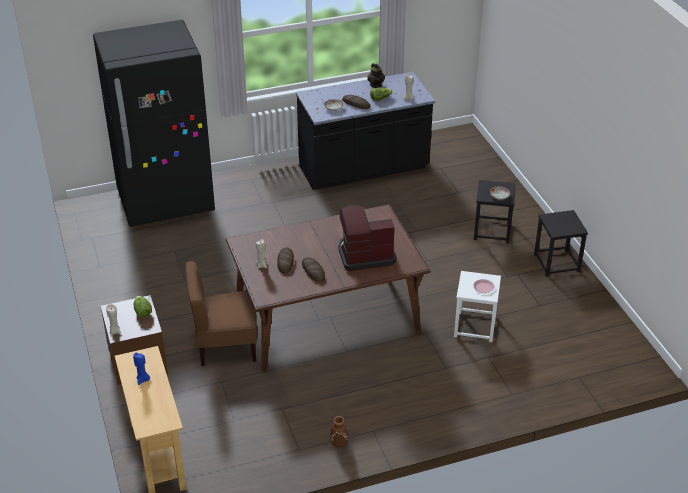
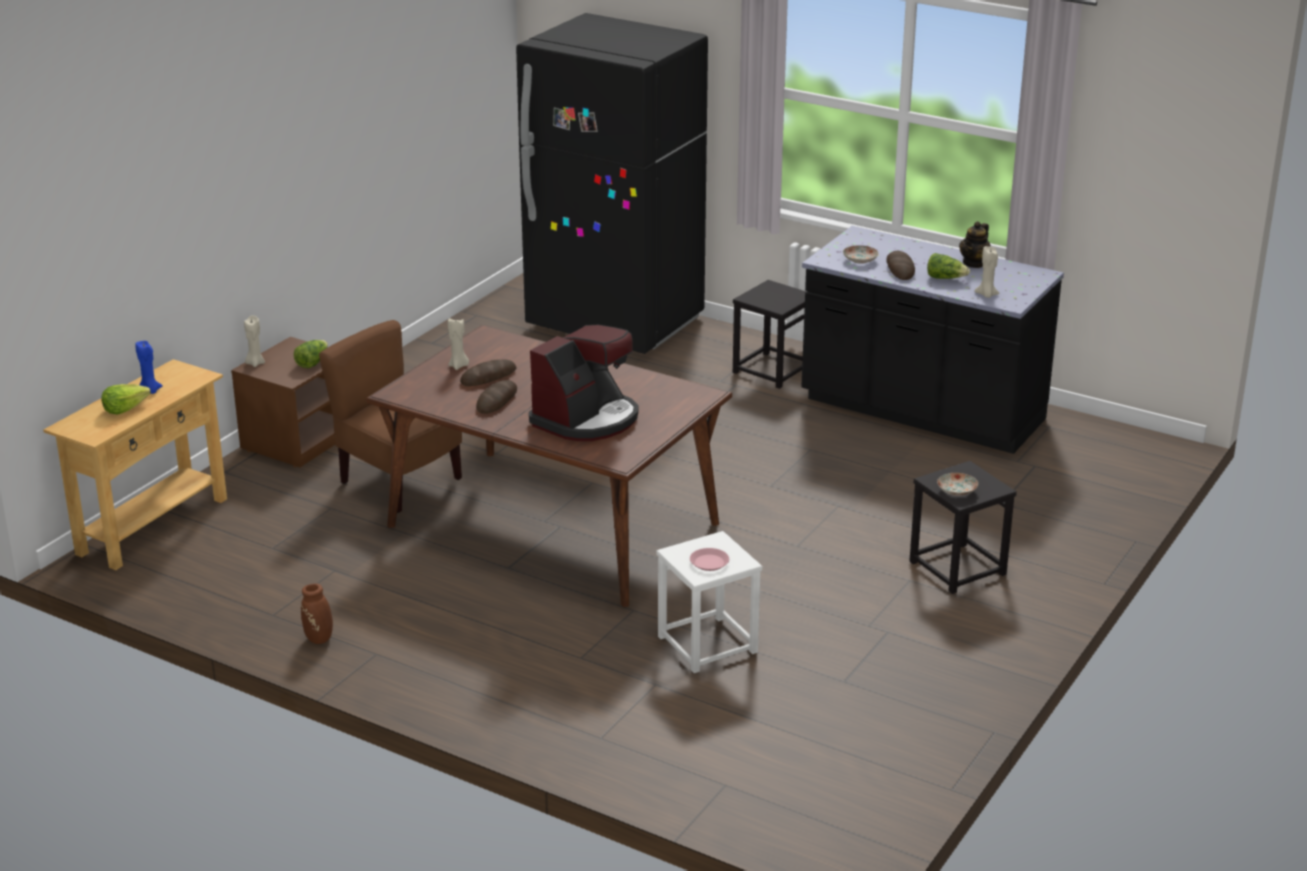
camera: 50 degrees right, 10 degrees down
coffee machine [338,205,397,271] -> coffee machine turned 90 degrees clockwise [529,325,639,441]
black stool [534,210,588,277] -> black stool moved to [733,280,806,389]
none -> lettuce [101,384,151,415]

